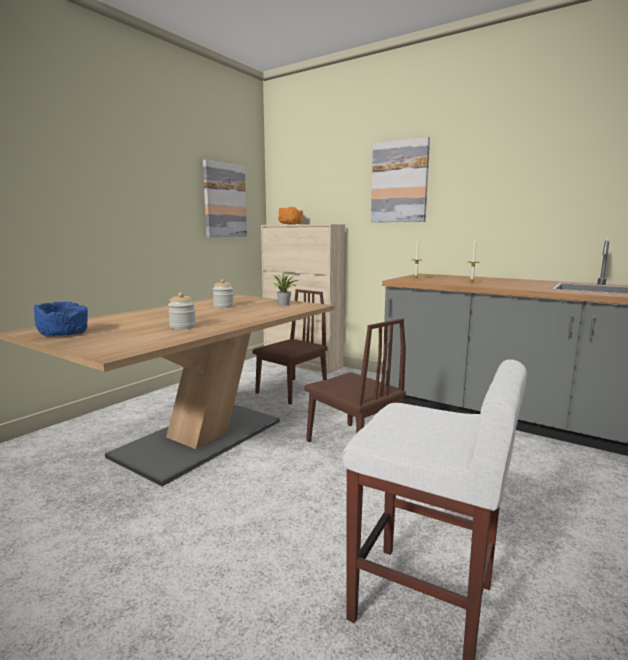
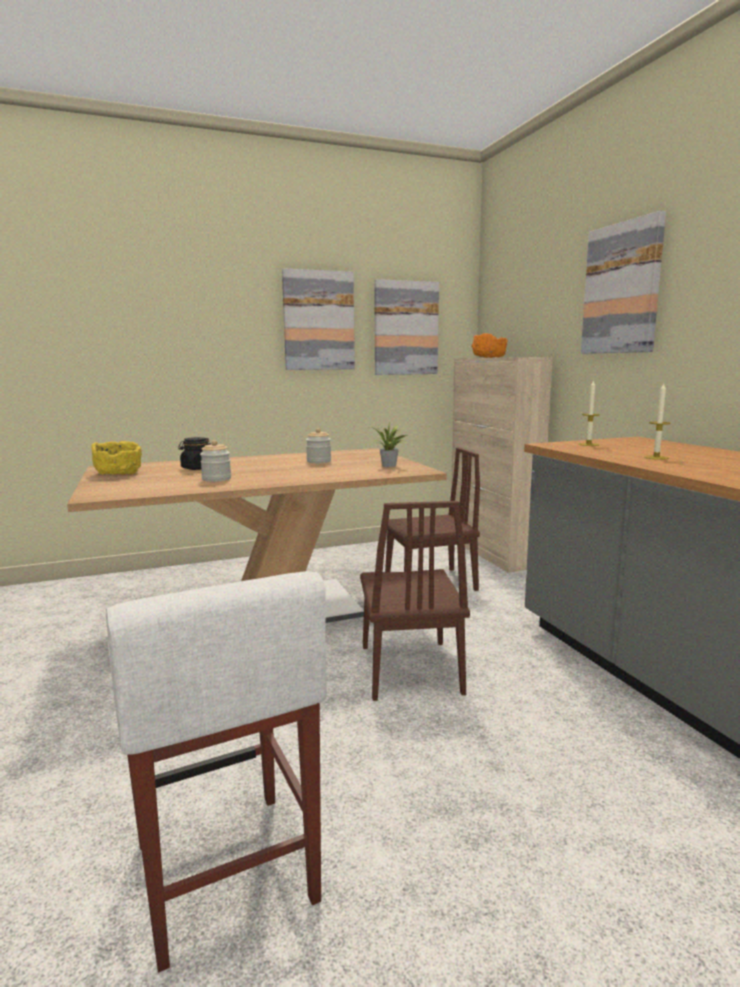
camera: 35 degrees right, 0 degrees up
blue bowl [34,302,88,337] -> yellow bowl [91,441,142,475]
none -> black jar [178,437,211,470]
none -> picture [282,268,355,370]

